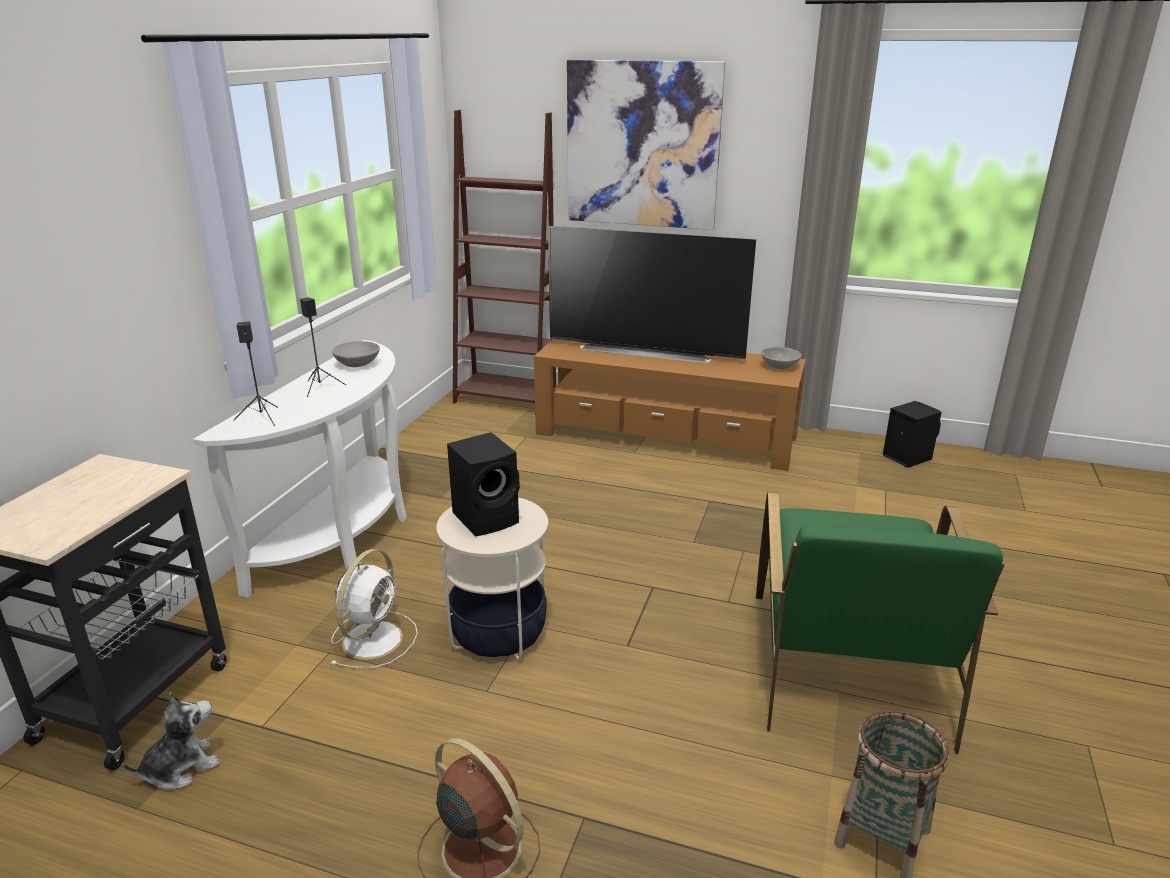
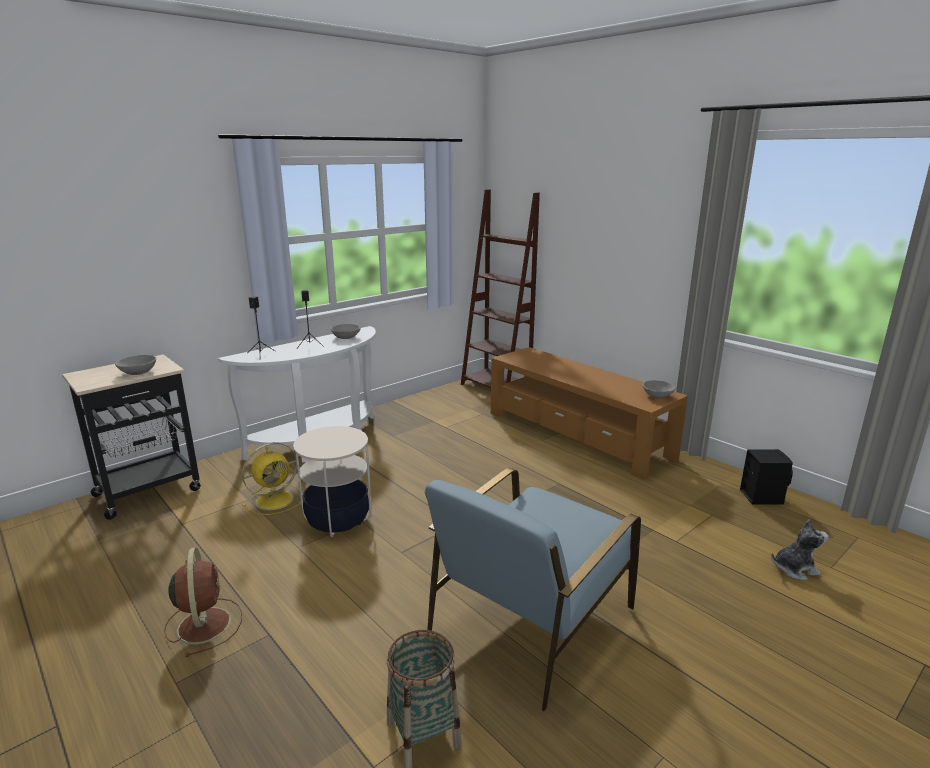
camera: 30 degrees right, 5 degrees down
plush toy [122,692,220,790] -> plush toy moved to [771,519,829,580]
white fan [331,549,418,668] -> yellow fan [242,442,303,515]
black speaker [447,432,520,537] -> none
television [548,226,756,363] -> none
picture [567,60,725,230] -> none
green armchair [756,492,1005,754] -> blue armchair [425,468,641,711]
none -> grey bowl [115,355,156,375]

